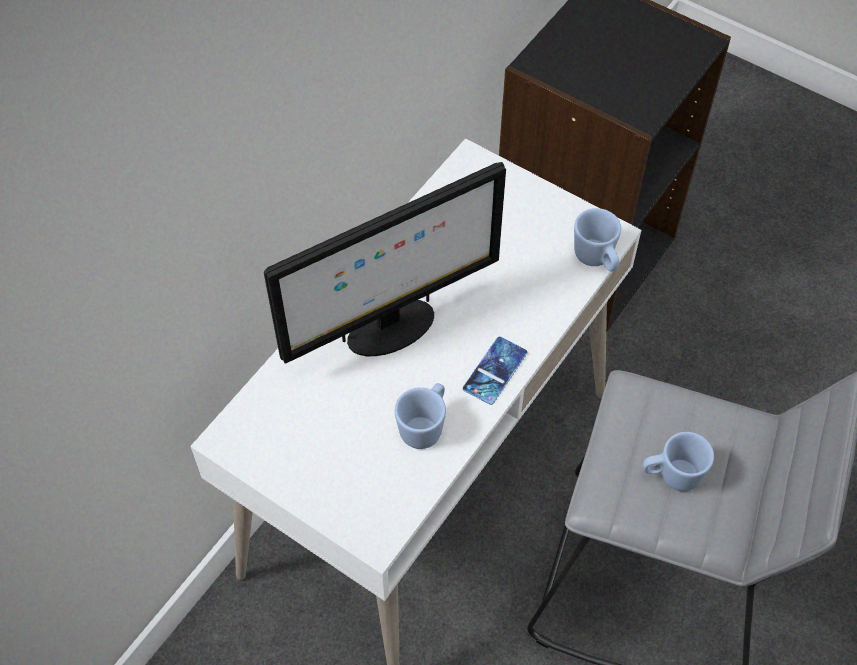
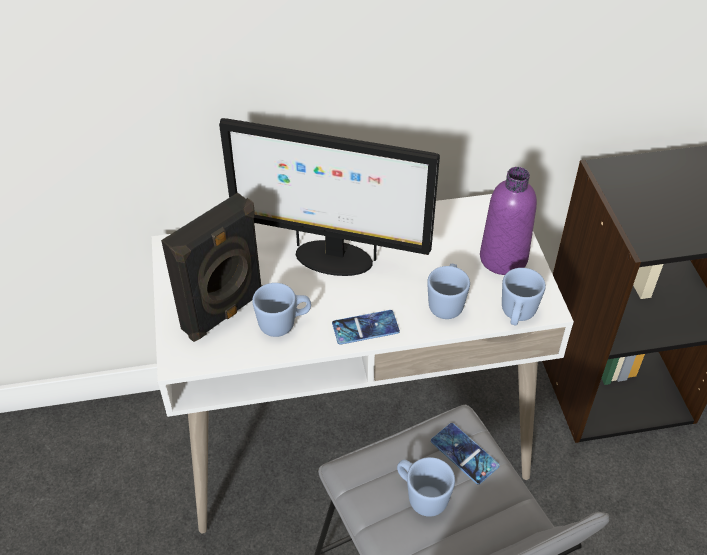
camera: 45 degrees right, 10 degrees down
none -> black speaker [161,193,263,342]
none -> blue mug [427,264,470,319]
none -> phone [431,423,500,485]
none -> purple bottle [480,167,537,275]

